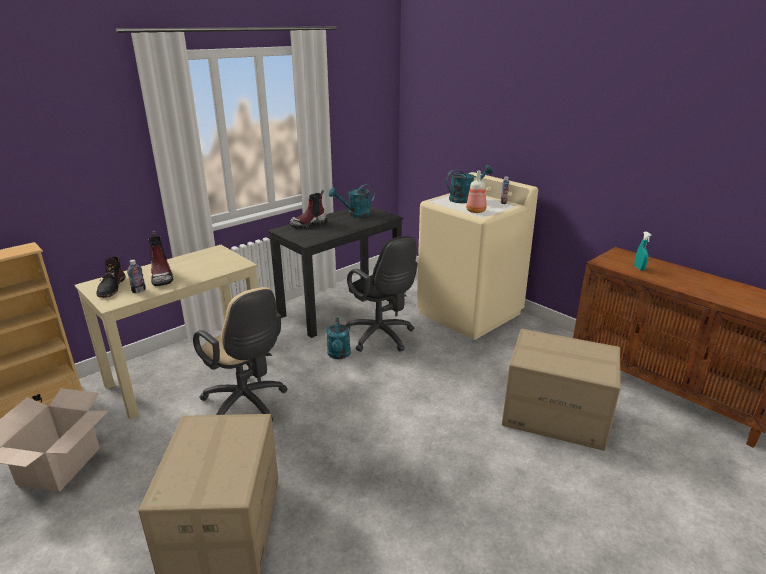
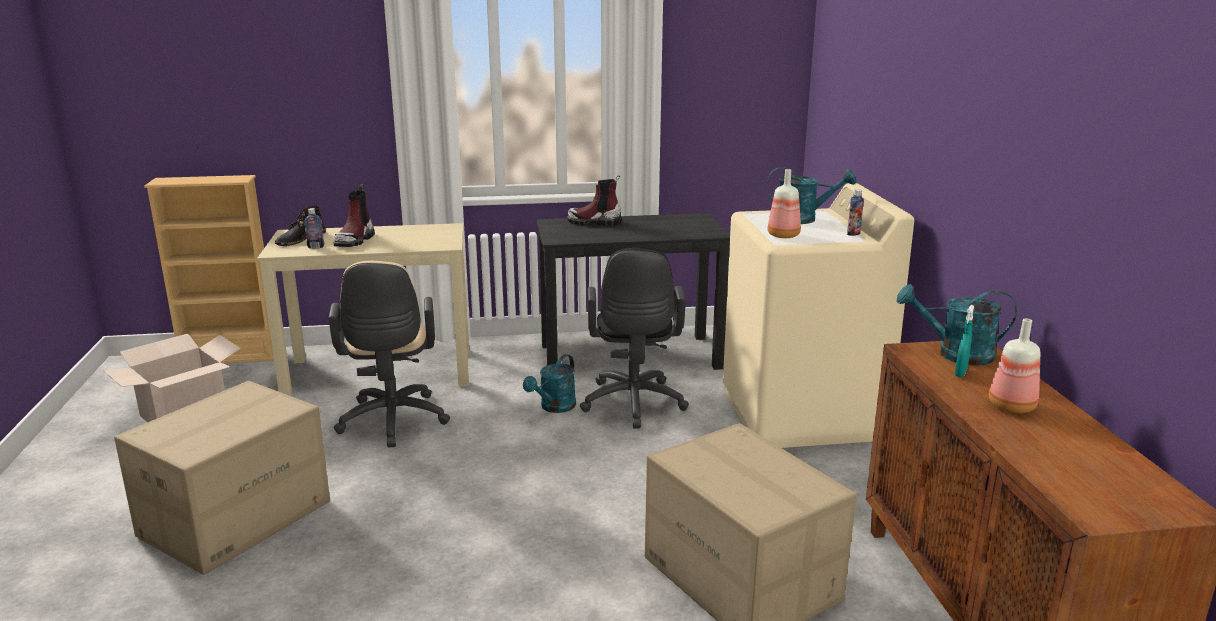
camera: 35 degrees right, 5 degrees down
turquoise watering can [329,184,375,217] -> turquoise watering can moved to [897,284,1017,366]
none -> bottle [989,318,1040,413]

